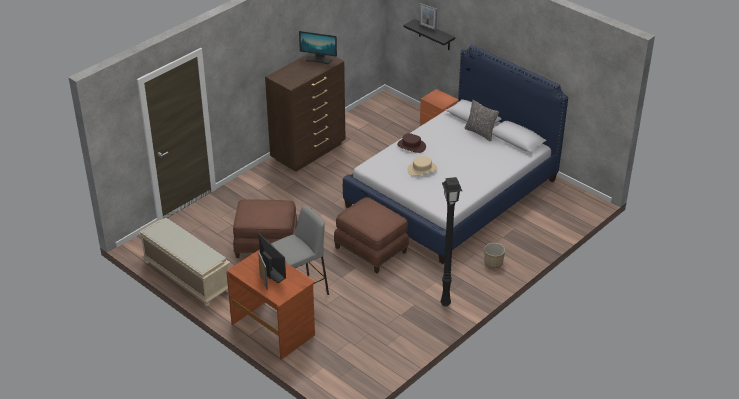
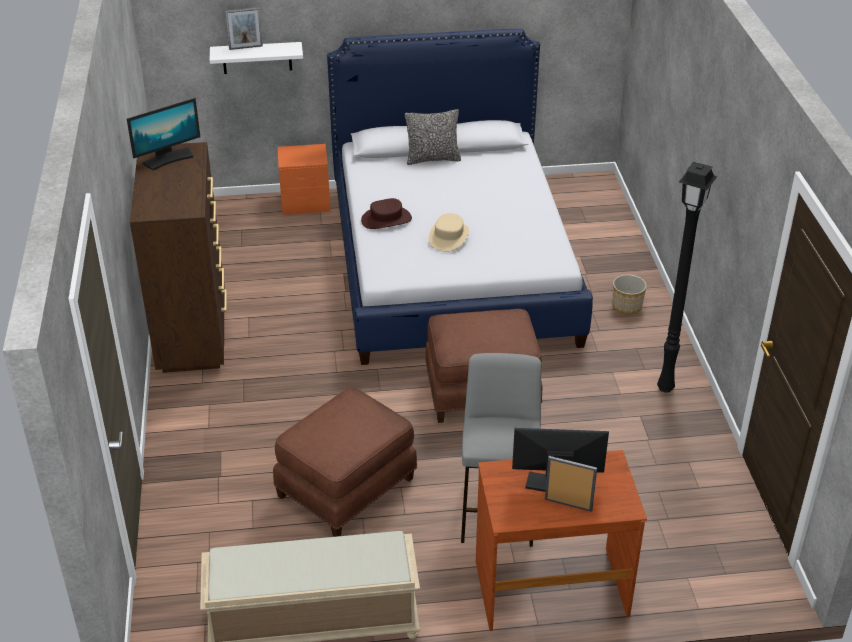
camera: 50 degrees left, 0 degrees up
black shelf [403,19,455,50] -> white shelf [210,42,303,74]

